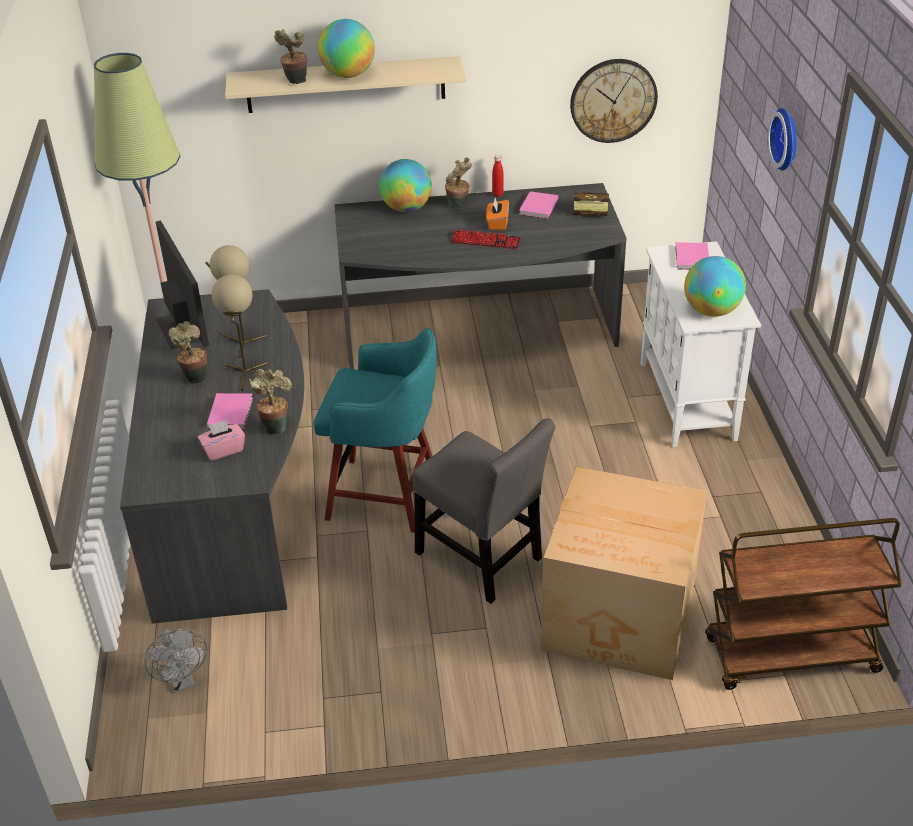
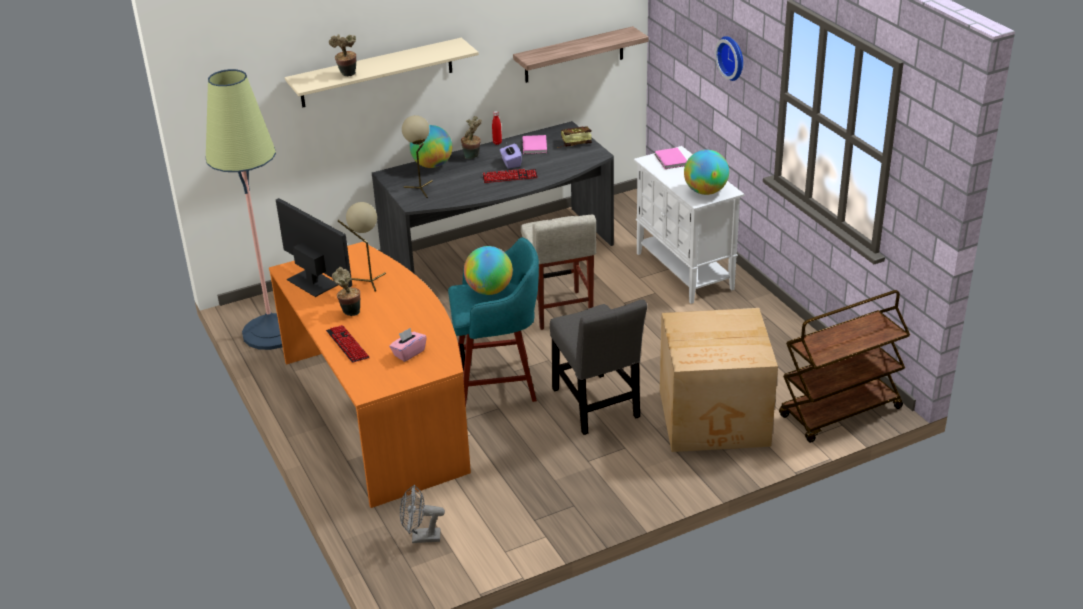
camera: 20 degrees left, 5 degrees down
grey desk [120,289,304,624] -> orange desk [269,242,471,508]
grey fan [144,629,207,693] -> grey fan turned 135 degrees clockwise [400,484,445,543]
pink book [207,393,253,429] -> none
beige table lamp [212,274,268,391] -> beige table lamp moved to [402,115,432,198]
potted plant [249,369,292,435] -> none
globe [318,19,375,78] -> globe moved to [464,246,513,295]
grey chair [412,418,555,604] -> grey chair turned 45 degrees clockwise [550,300,647,435]
orange tissue box [486,198,509,230] -> purple tissue box [500,142,522,169]
wall clock [570,59,658,143] -> shelf [513,26,649,83]
none -> keyboard [326,325,370,363]
none -> beige stool [521,215,596,330]

